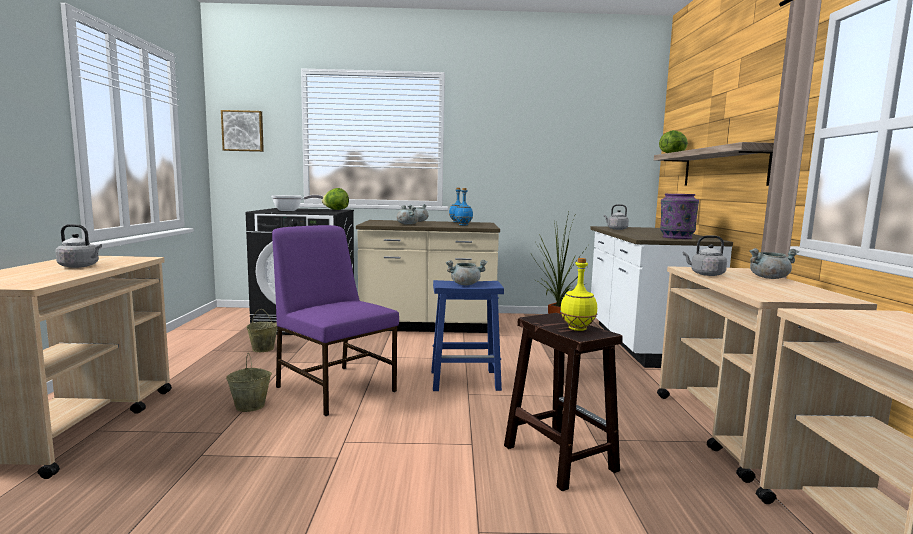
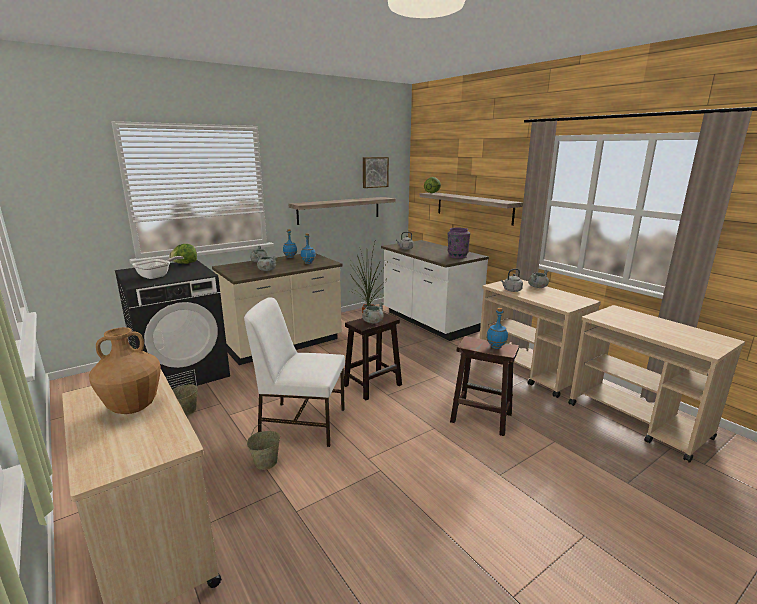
camera: 35 degrees left, 10 degrees up
grey kettle [55,224,102,268] -> brown vase [89,327,161,414]
picture [221,110,264,152] -> picture moved to [363,157,389,188]
purple chair [272,225,399,416] -> white chair [244,297,345,447]
blue stool [431,280,504,391] -> brown stool [344,312,402,400]
yellow bottle [560,258,597,331] -> blue bottle [486,308,508,349]
none -> shelf [289,197,396,225]

